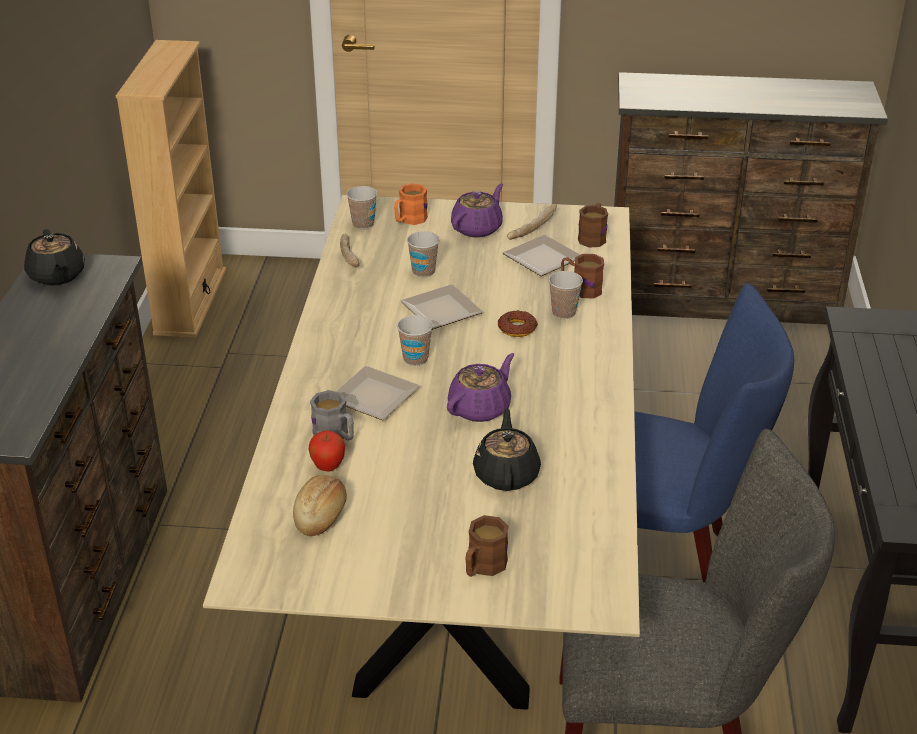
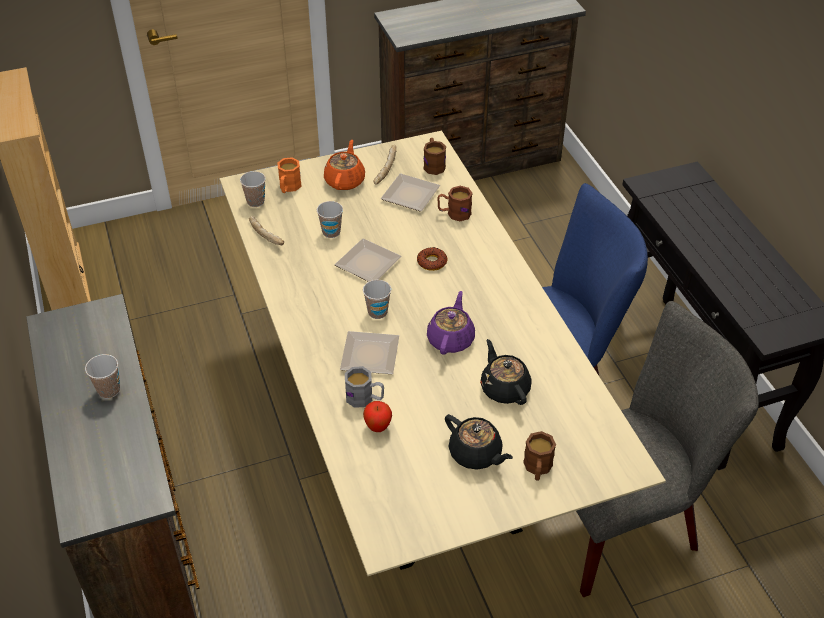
camera: 25 degrees left, 10 degrees up
black teapot [24,229,85,286] -> black teapot moved to [445,414,513,470]
bread [293,475,347,536] -> none
purple teapot [451,184,503,238] -> orange teapot [324,140,365,190]
cup [549,271,583,319] -> cup moved to [85,354,120,399]

